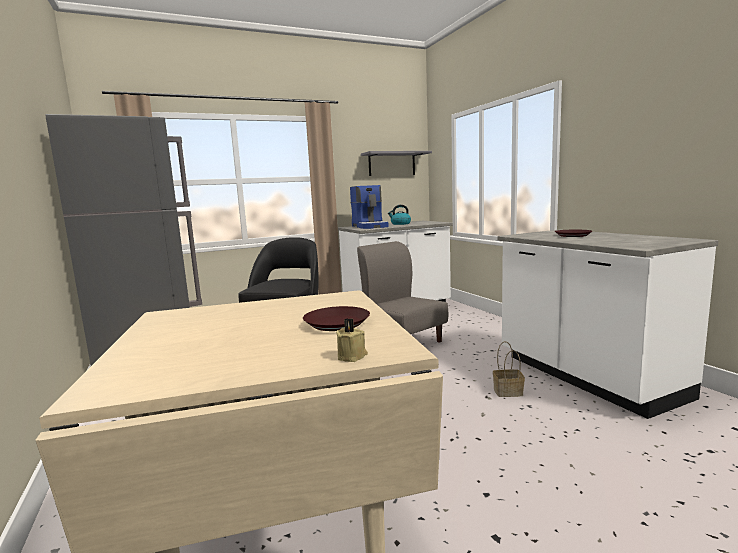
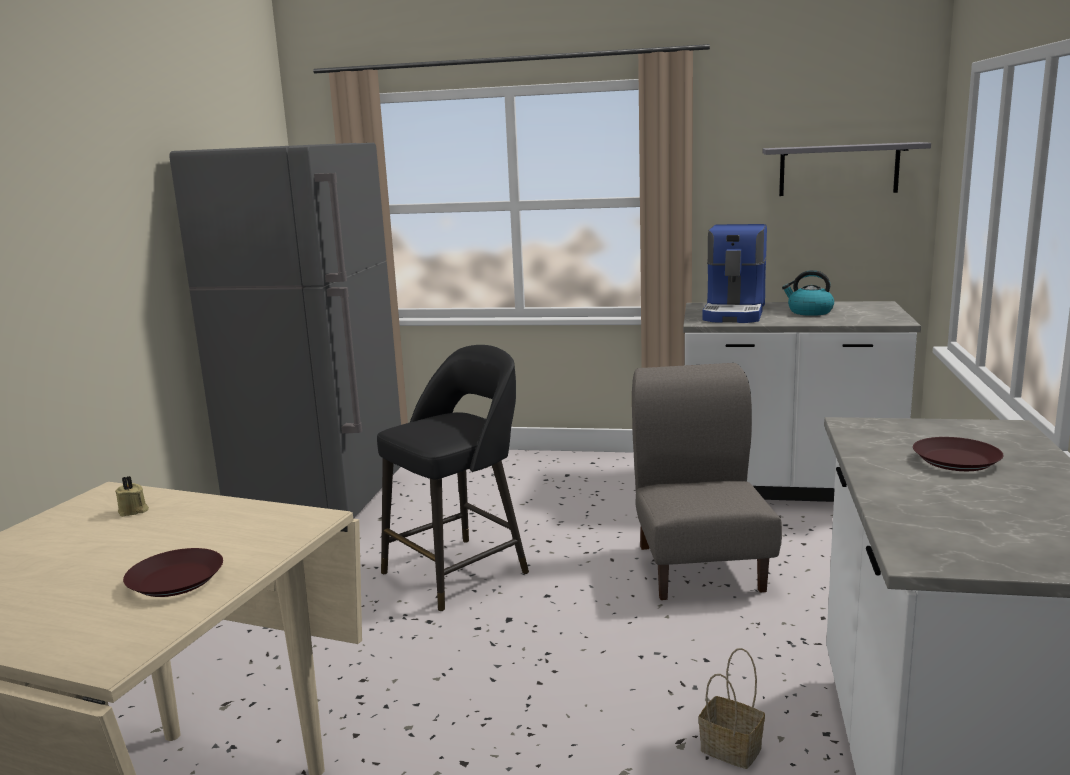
camera: 35 degrees right, 5 degrees up
beige candle [336,318,368,362] -> beige candle moved to [115,476,149,517]

